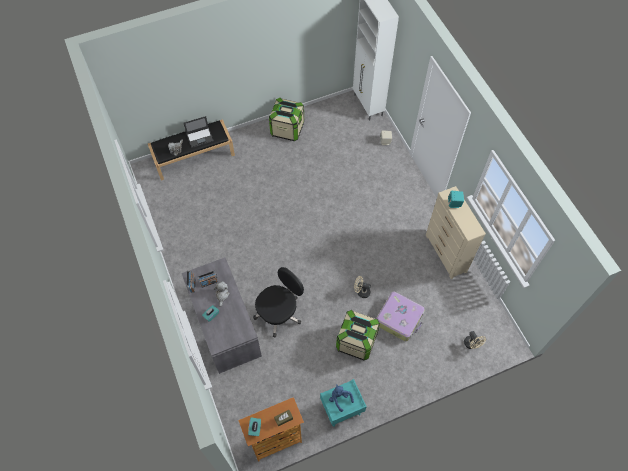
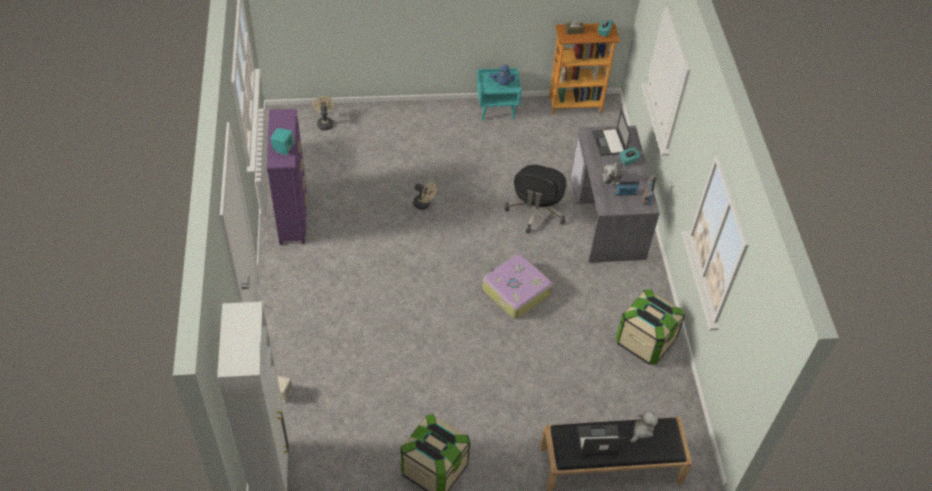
camera: 165 degrees left, 10 degrees down
black office chair [253,267,304,338] -> black office chair turned 45 degrees counterclockwise [505,165,566,234]
storage box [336,310,380,360] -> storage box moved to [616,289,685,365]
suitcase [376,292,425,341] -> suitcase moved to [482,254,553,319]
beige dresser [426,186,486,279] -> purple dresser [267,109,307,245]
none -> laptop [592,110,631,156]

